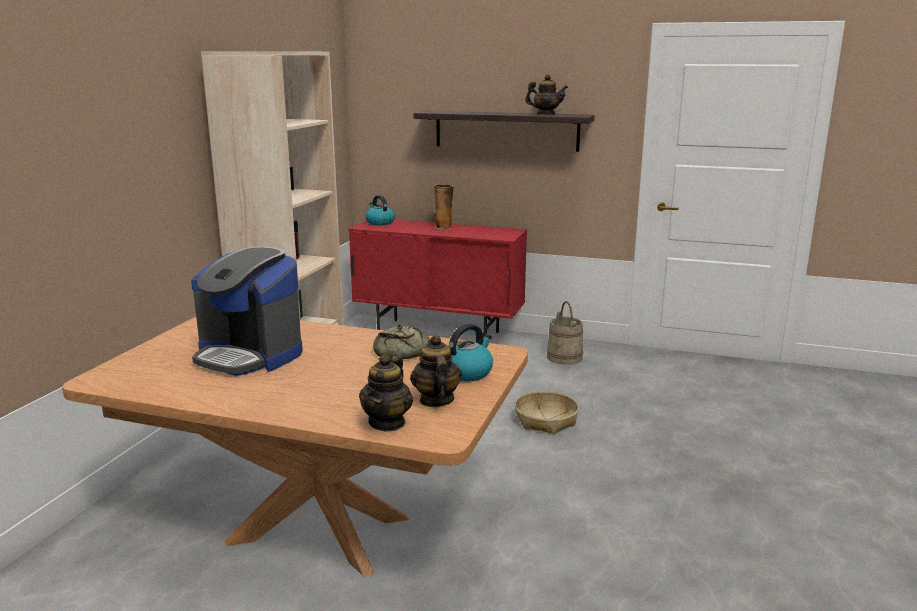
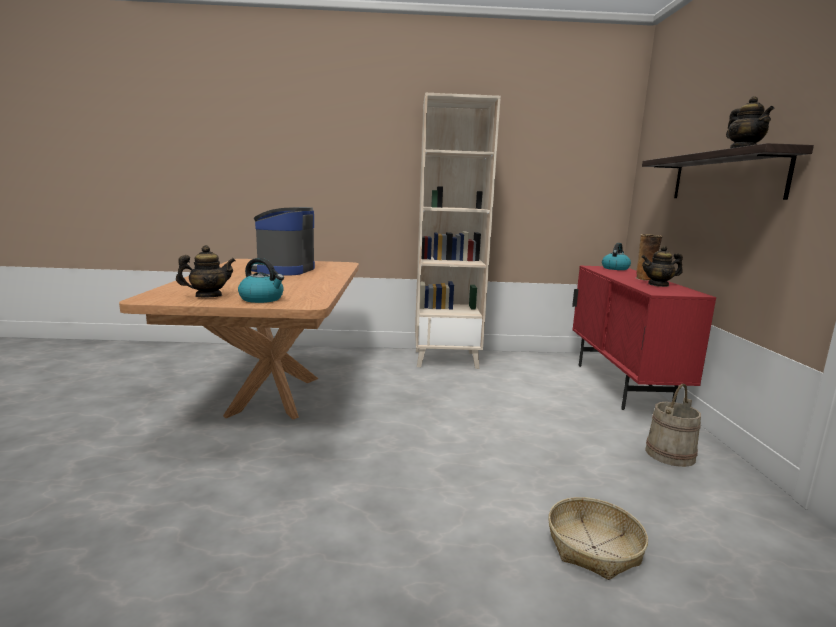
camera: 70 degrees right, 5 degrees down
teapot [359,354,413,431] -> teapot moved to [641,246,683,287]
bread [373,324,431,359] -> none
basket [514,391,579,434] -> basket moved to [548,497,648,580]

